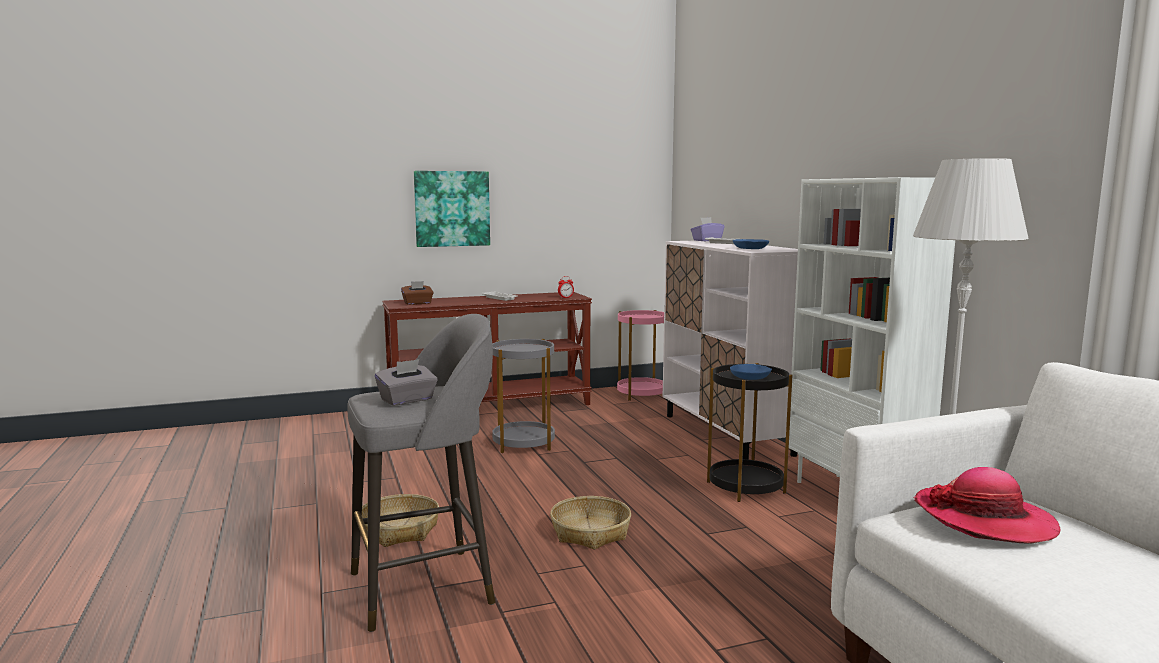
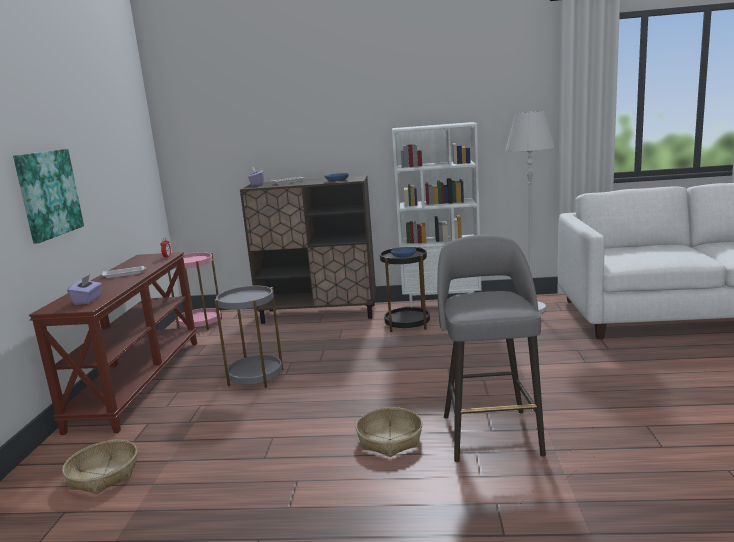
camera: 65 degrees left, 5 degrees up
grey tissue box [375,359,438,406] -> none
brown tissue box [401,281,433,305] -> purple tissue box [67,274,102,305]
basket [550,496,631,550] -> basket moved to [62,440,137,494]
white cabinet [663,241,798,460] -> brown cabinet [240,175,376,324]
hat [914,467,1060,543] -> none

